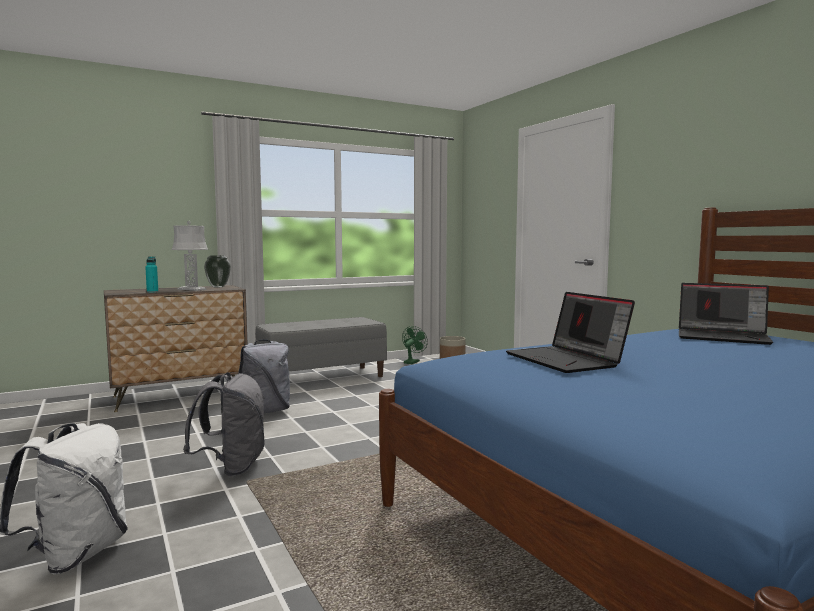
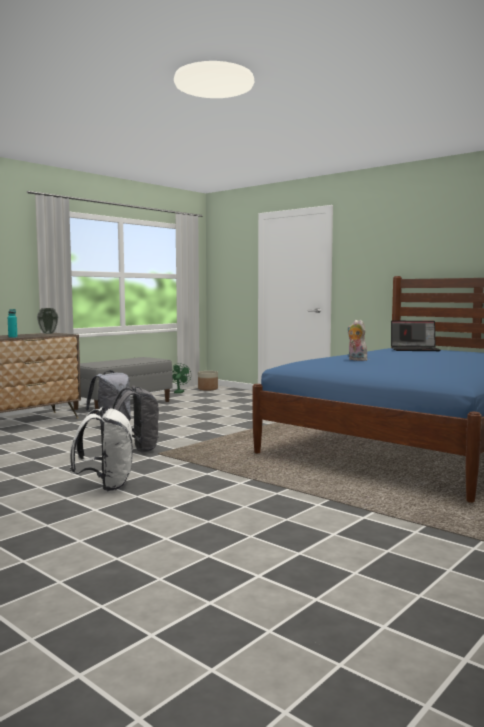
camera: 20 degrees left, 0 degrees up
grey table lamp [171,221,208,291] -> none
laptop [506,292,635,373] -> plush toy [348,320,367,361]

